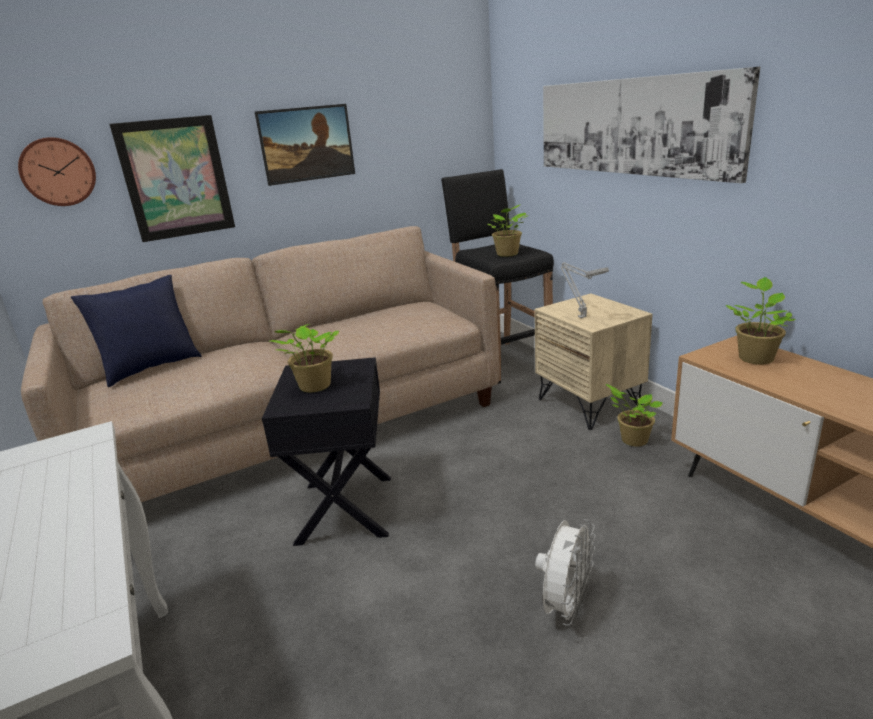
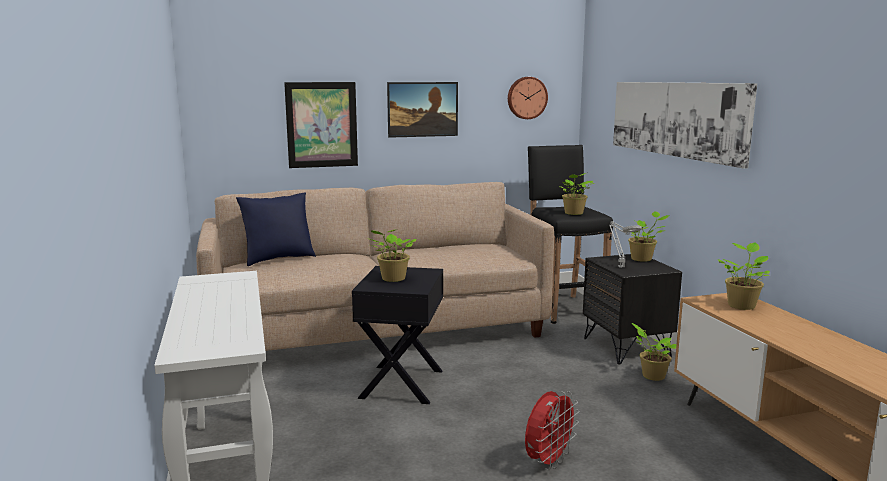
camera: 10 degrees right, 10 degrees down
wall clock [18,137,96,206] -> wall clock moved to [508,77,548,119]
beige nightstand [534,293,653,430] -> black nightstand [583,254,682,365]
white fan [535,519,596,626] -> red fan [525,391,580,470]
none -> potted plant [628,211,670,262]

